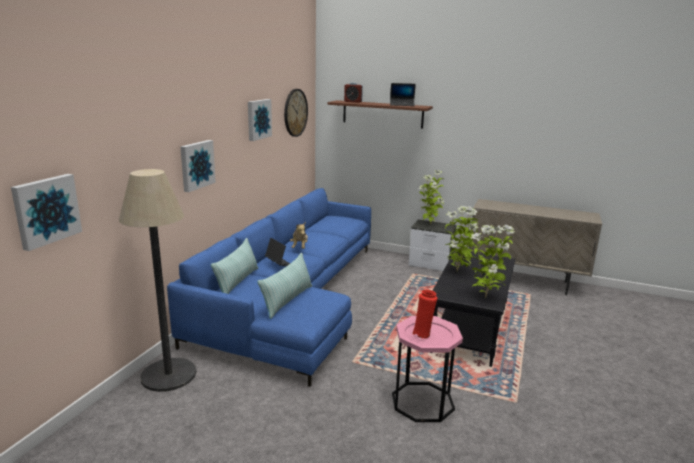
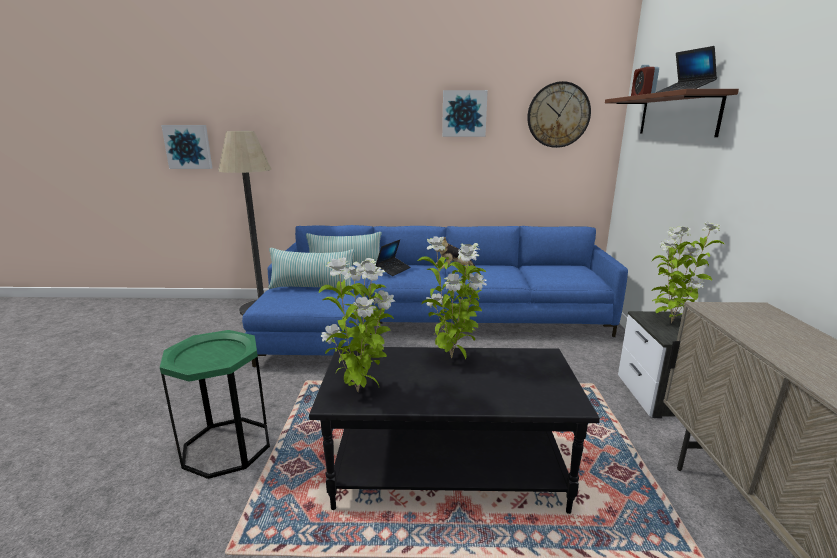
camera: 70 degrees right, 0 degrees up
picture [180,140,216,192] -> none
pink side table [392,316,463,422] -> green side table [160,330,270,479]
red vase [412,290,437,339] -> none

